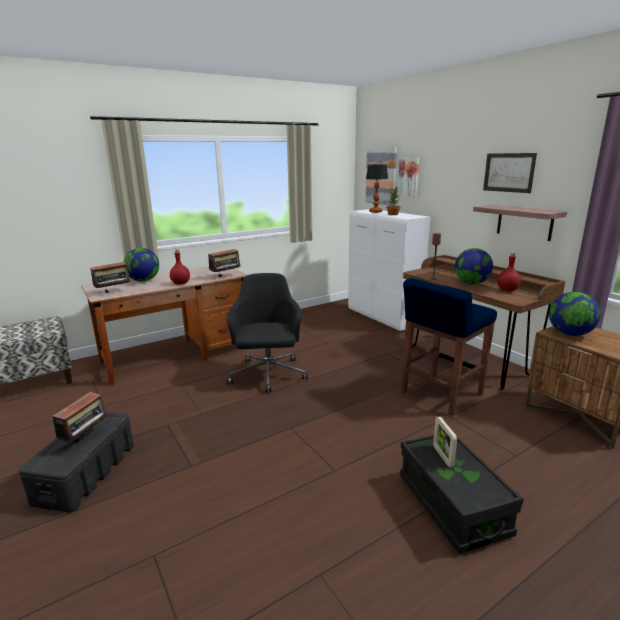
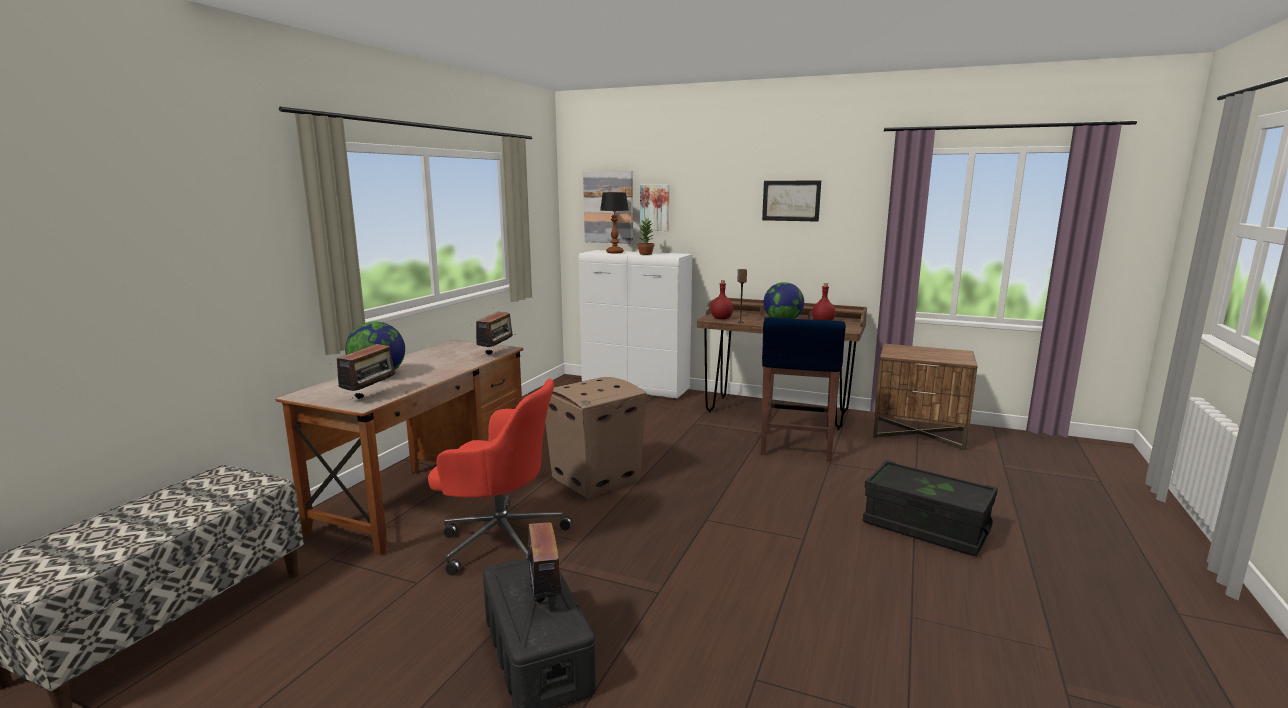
camera: 35 degrees left, 5 degrees down
red bottle [170,250,190,285] -> red bottle moved to [711,280,733,320]
black office chair [226,273,308,392] -> cardboard box [545,377,647,499]
picture frame [433,416,457,468] -> none
shelf [473,205,567,241] -> none
globe [549,292,601,336] -> none
none -> red office chair [428,379,573,575]

